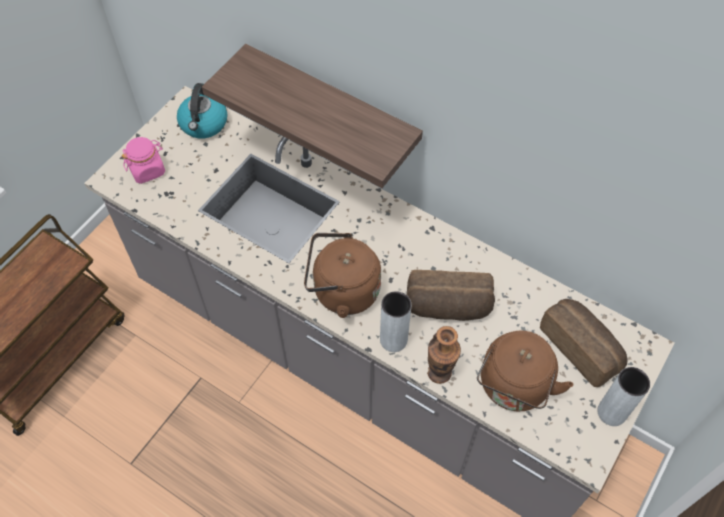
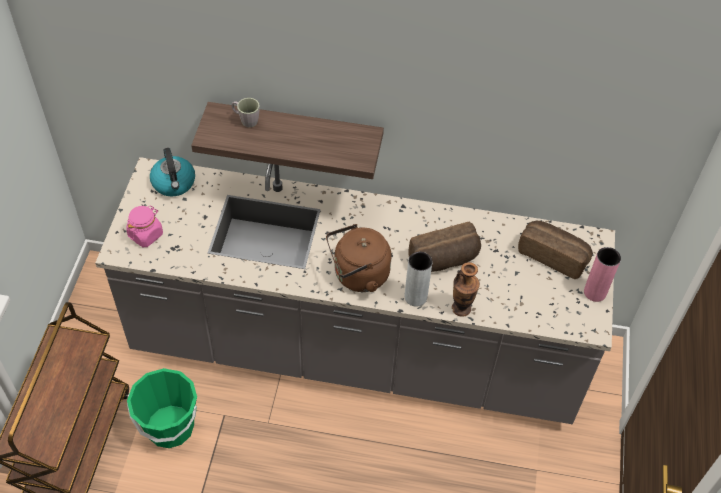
camera: 25 degrees left, 5 degrees down
brown kettle [477,330,573,411] -> none
grey vase [597,367,650,426] -> pink vase [584,247,621,302]
none -> green bucket [127,368,197,448]
none -> grey mug [232,98,260,127]

